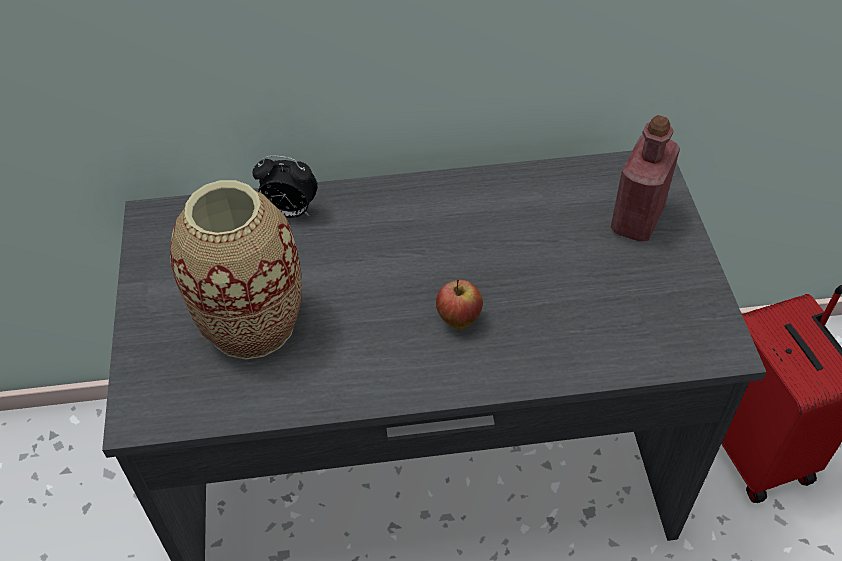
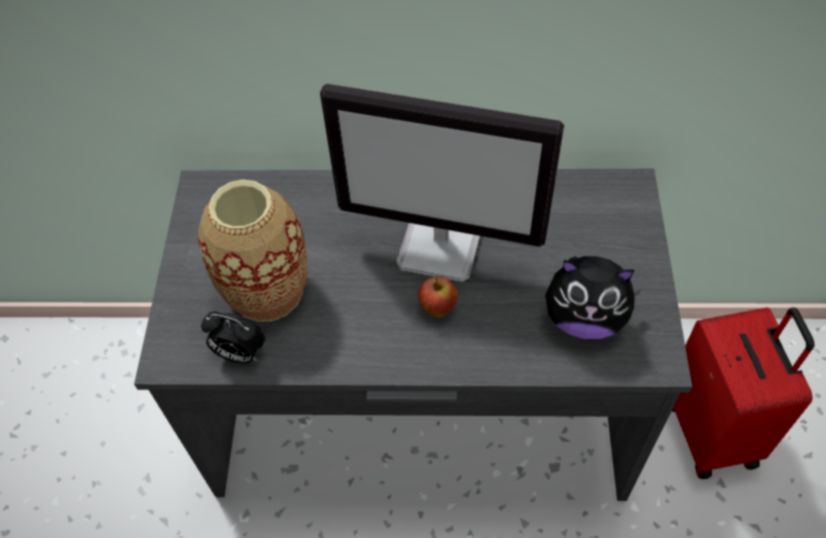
camera: 10 degrees right, 5 degrees up
alarm clock [252,156,317,218] -> alarm clock moved to [201,311,266,364]
red bottle [610,115,680,241] -> none
none -> monitor [320,84,564,282]
none -> plush toy [545,256,642,339]

